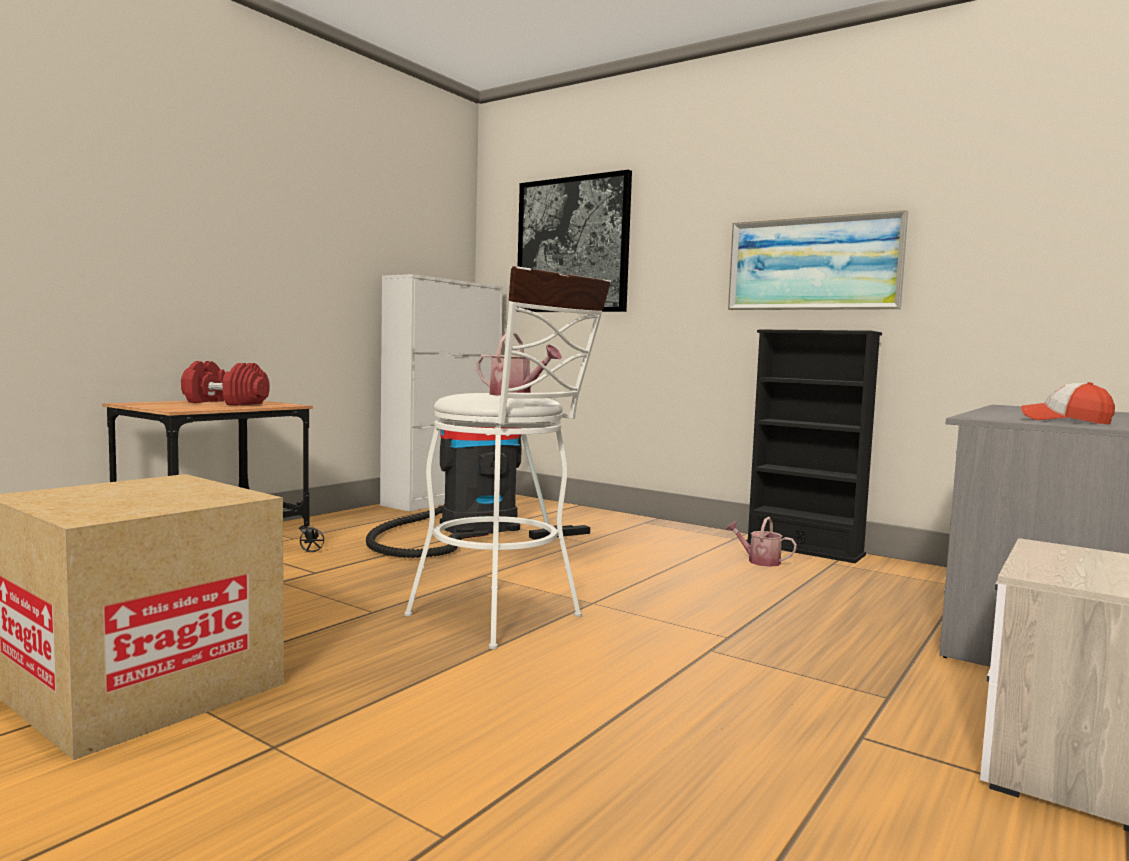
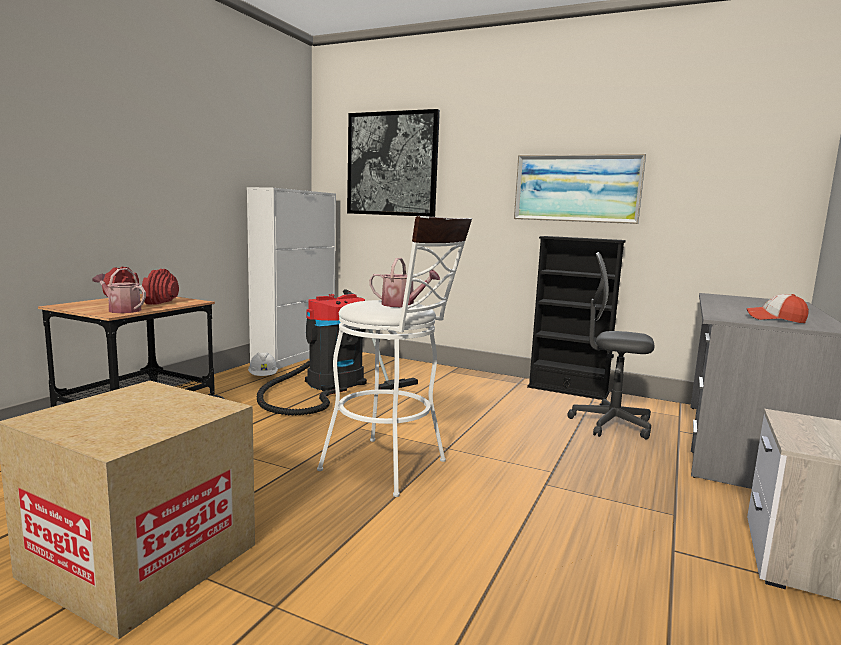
camera: 10 degrees left, 5 degrees up
watering can [726,517,797,567] -> watering can moved to [93,268,146,313]
none -> white hard hat [248,352,278,376]
none -> grey office chair [568,252,654,440]

